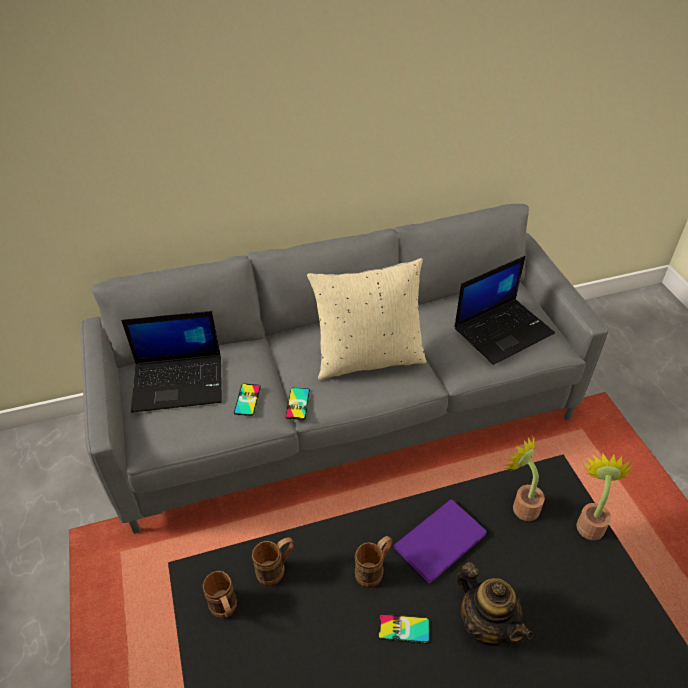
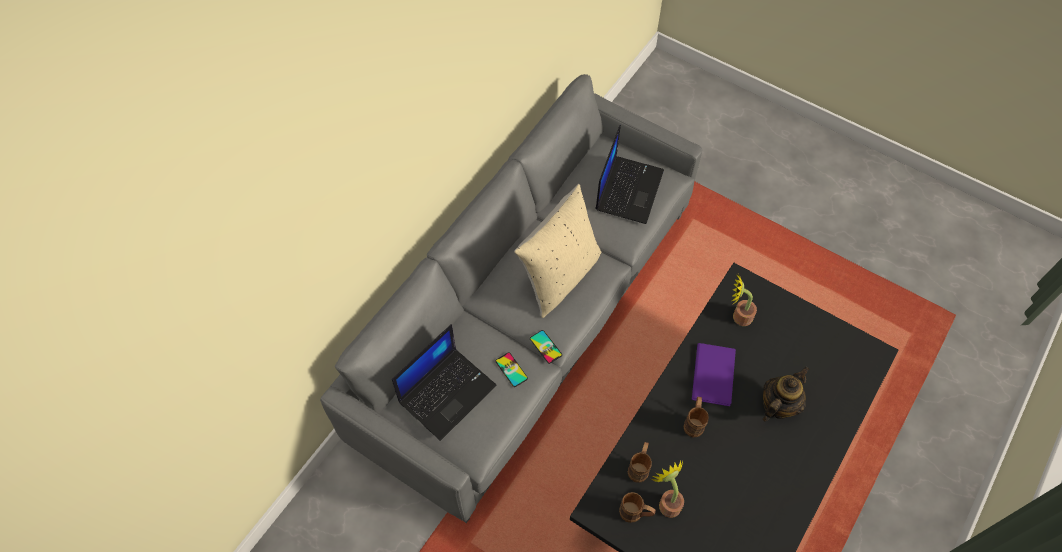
camera: 40 degrees left, 15 degrees up
phone [378,614,430,644] -> none
teapot [456,562,533,645] -> teapot turned 60 degrees counterclockwise [763,367,810,421]
potted plant [576,454,632,540] -> potted plant moved to [652,460,684,518]

